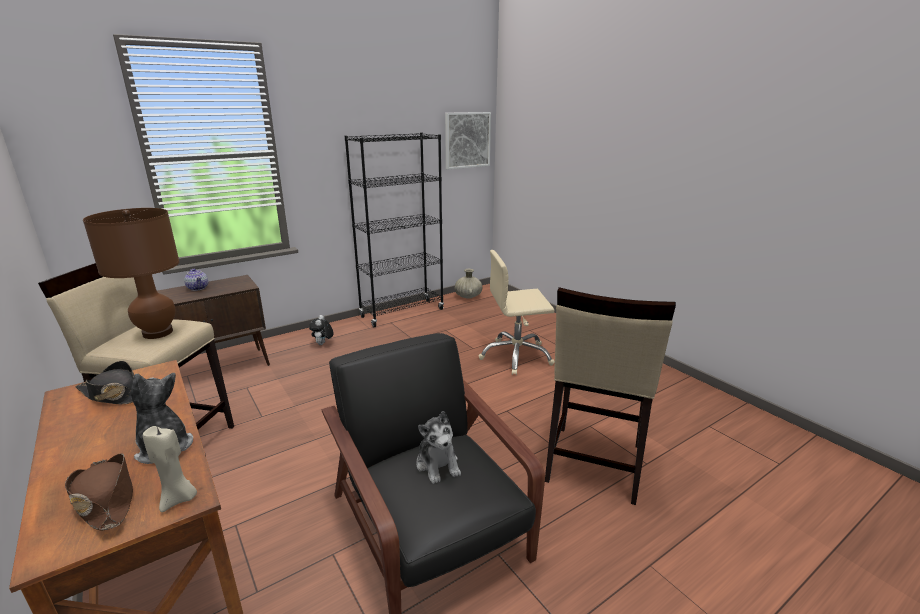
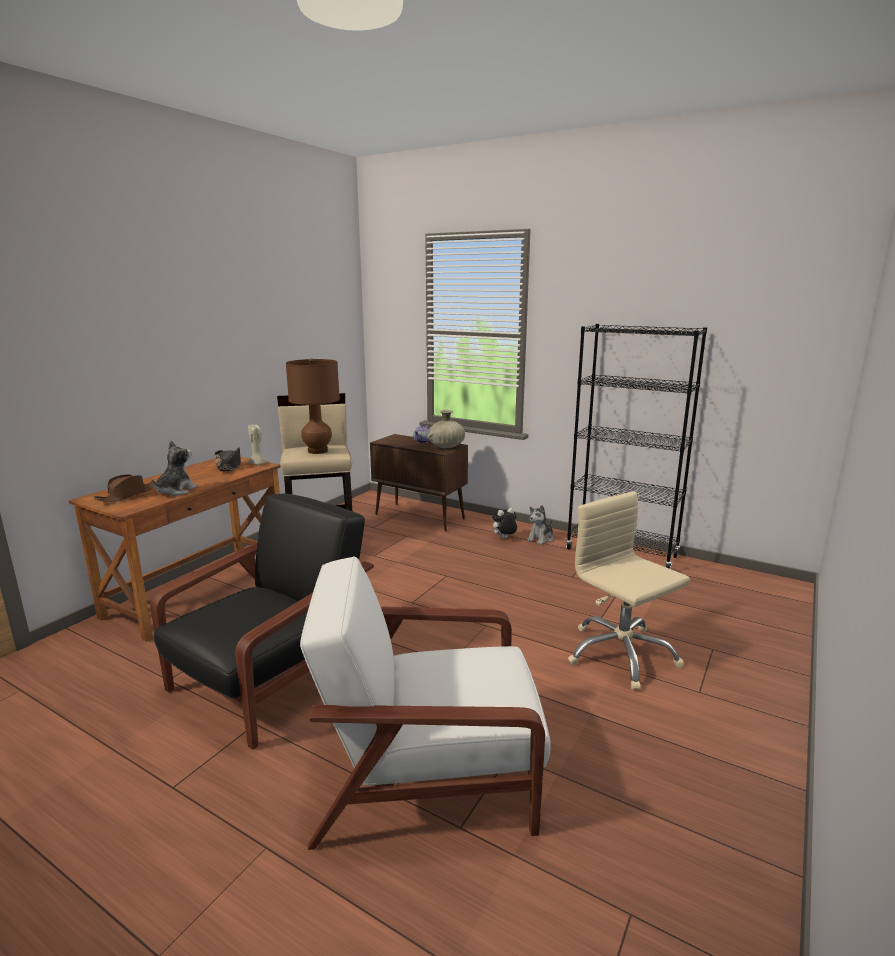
camera: 65 degrees right, 5 degrees down
beige candle [143,426,197,512] -> beige candle moved to [248,424,268,465]
plush toy [416,411,461,484] -> plush toy moved to [527,505,553,545]
picture [445,112,491,169] -> none
beige vase [455,269,483,299] -> beige vase moved to [427,410,465,448]
beige stool [545,287,676,505] -> white armchair [300,556,551,850]

